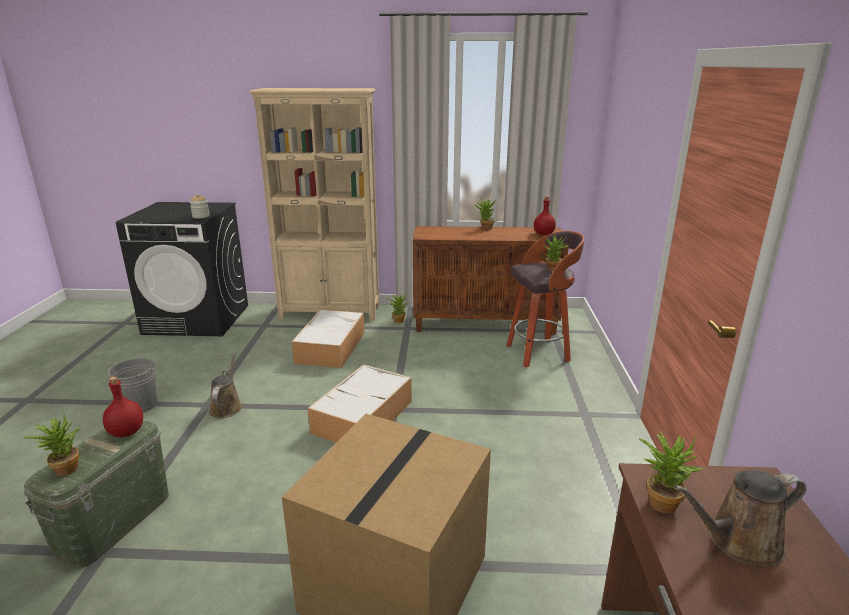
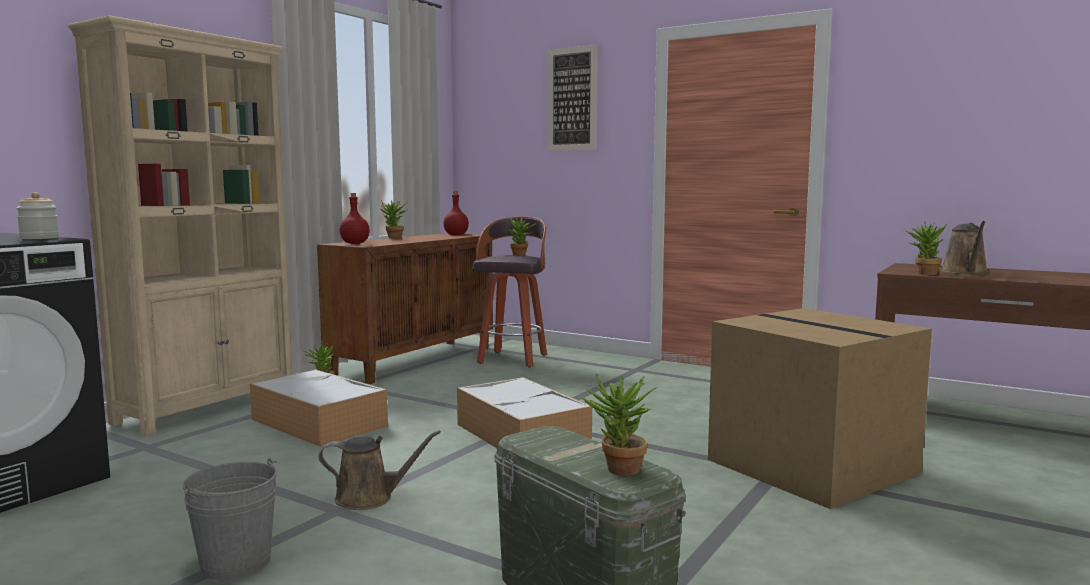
camera: 60 degrees left, 15 degrees down
red bottle [103,377,143,437] -> red bottle moved to [340,193,370,244]
brown watering can [209,352,243,418] -> brown watering can turned 150 degrees clockwise [318,430,441,510]
none -> picture [548,45,597,151]

